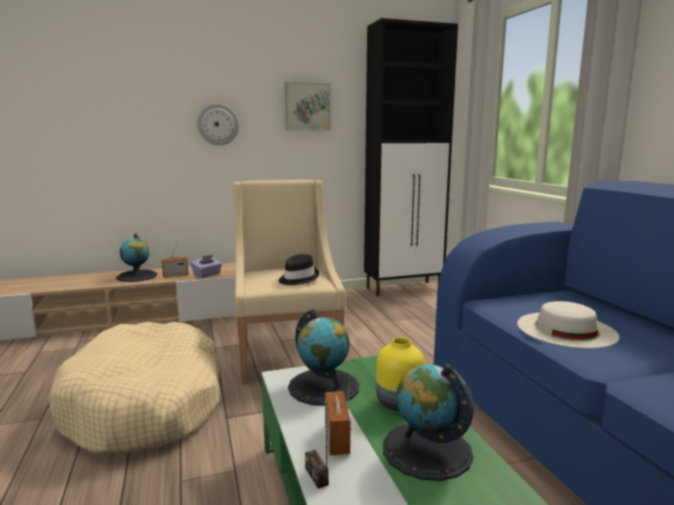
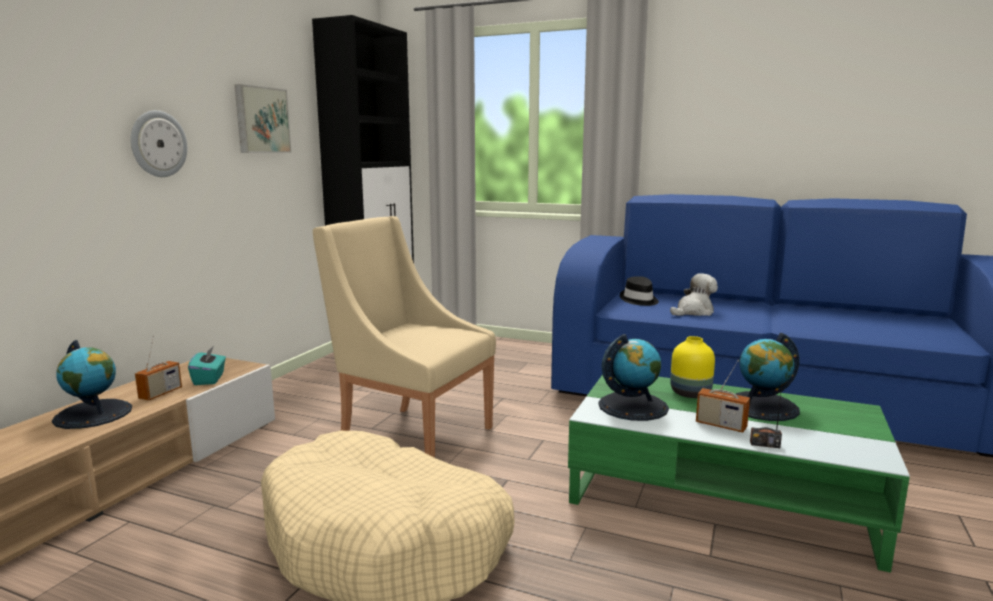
camera: 50 degrees left, 0 degrees up
purple tissue box [191,254,222,278] -> turquoise tissue box [188,346,226,385]
black hat [278,254,319,285] -> black hat moved to [620,276,659,306]
white hat [517,301,619,348] -> plush toy [670,273,718,316]

